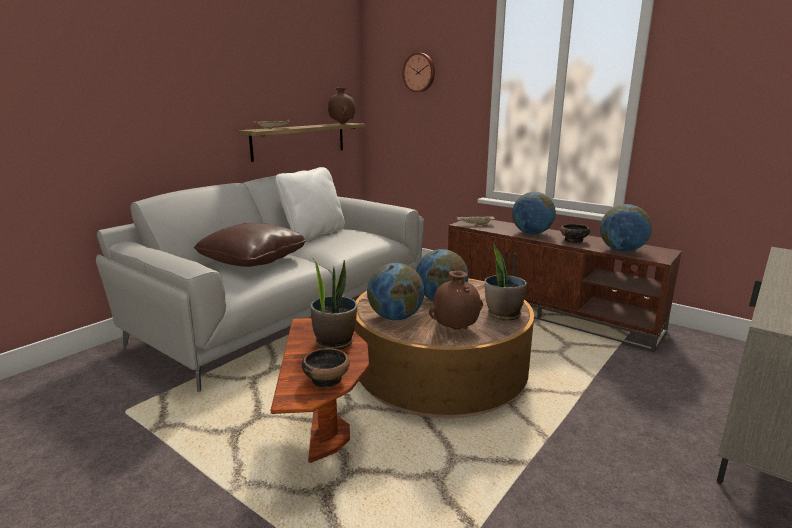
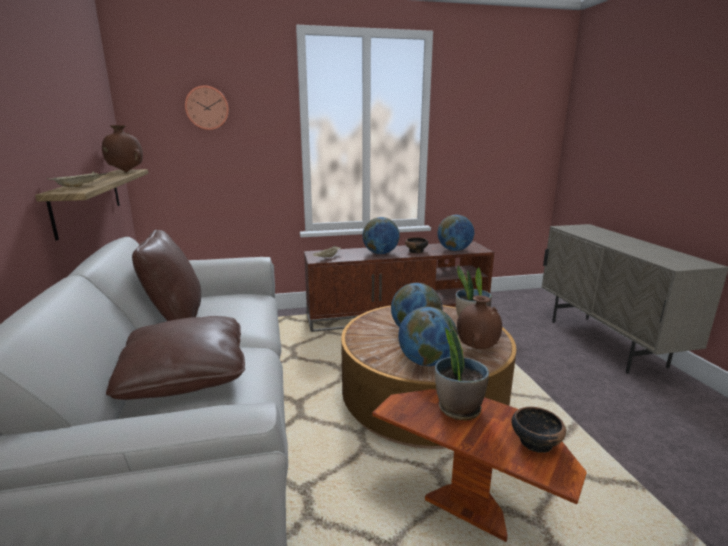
camera: 50 degrees left, 0 degrees up
white pillow [276,167,345,241] -> brown pillow [132,230,201,321]

